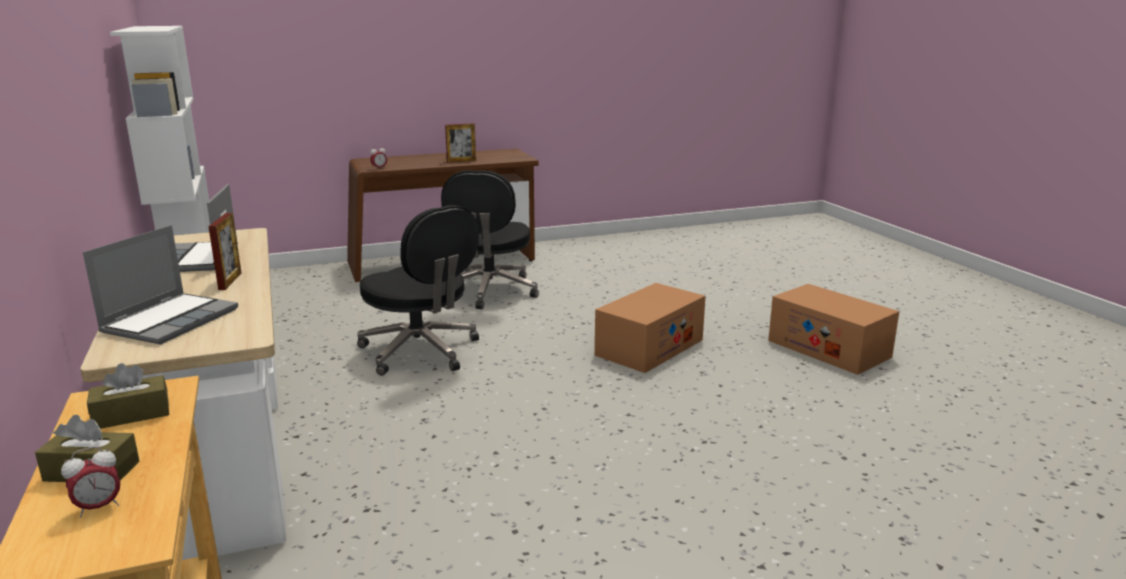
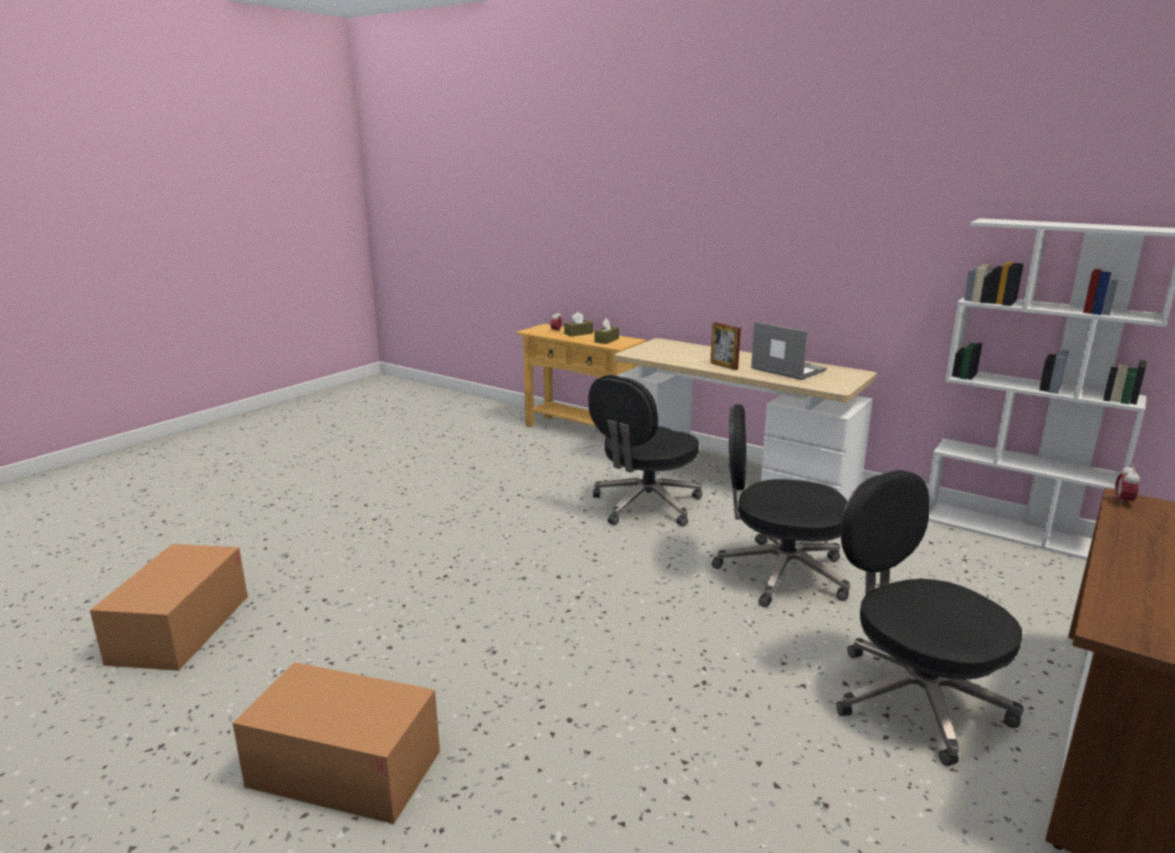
camera: 145 degrees right, 0 degrees up
laptop [83,225,238,345] -> none
picture frame [445,123,476,162] -> none
cardboard box [595,283,706,373] -> cardboard box moved to [90,544,248,671]
none -> black office chair [588,375,702,527]

